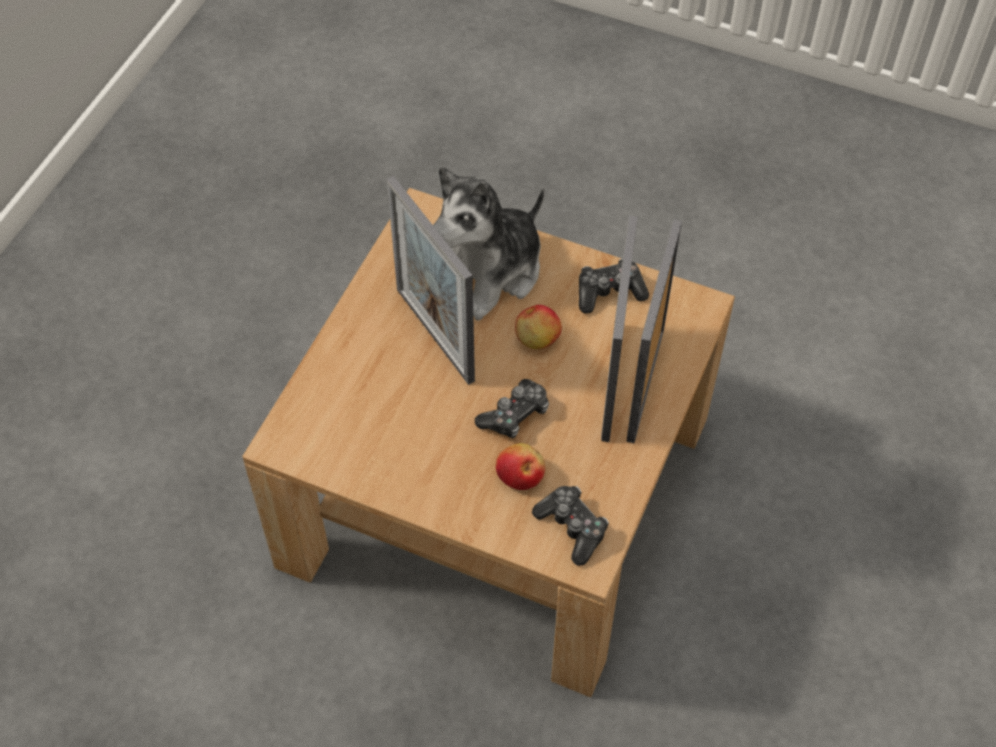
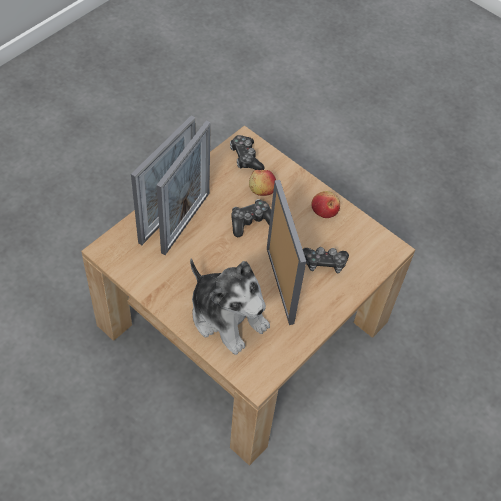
camera: 165 degrees left, 0 degrees up
plush toy [433,166,544,321] -> plush toy turned 75 degrees clockwise [190,259,270,355]
apple [515,305,562,349] -> apple moved to [311,191,340,218]
game controller [579,258,649,314] -> game controller moved to [303,247,349,273]

